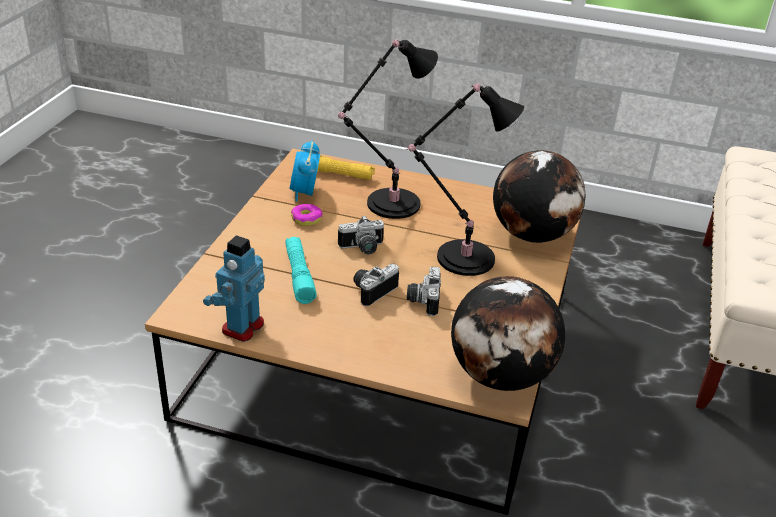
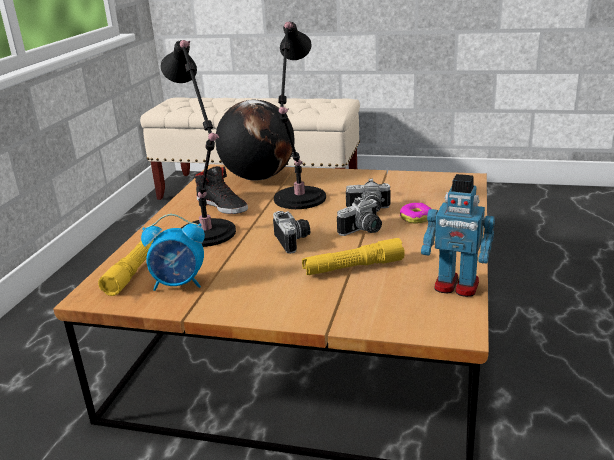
camera: 90 degrees left, 10 degrees down
turquoise flashlight [285,237,317,304] -> yellow flashlight [302,238,405,275]
donut [291,204,323,226] -> donut moved to [400,203,431,224]
camera [353,264,399,306] -> camera turned 75 degrees counterclockwise [337,197,382,236]
globe [451,276,565,391] -> none
none -> black shoe [194,166,248,214]

